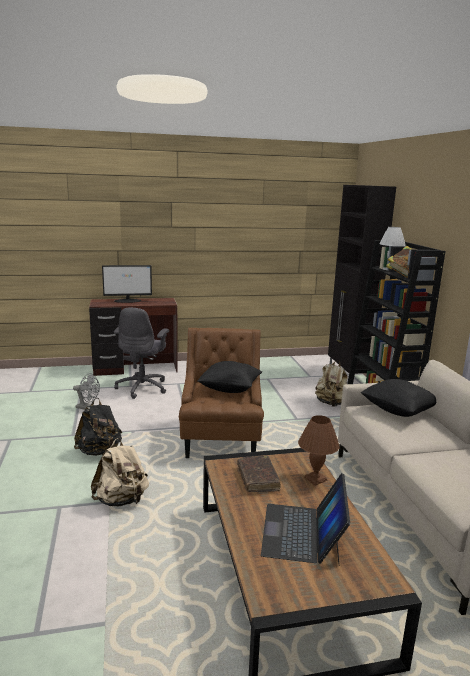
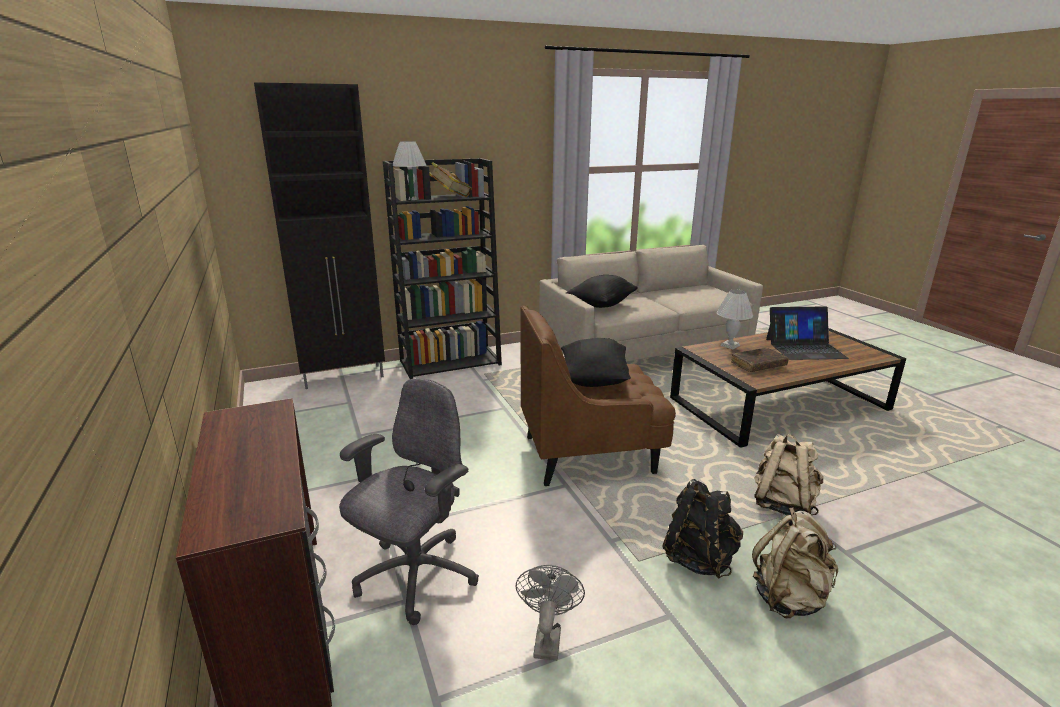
camera: 100 degrees left, 5 degrees up
monitor [102,265,152,303] -> none
grey office chair [114,308,169,399] -> grey office chair turned 60 degrees counterclockwise [339,378,479,625]
brown table lamp [298,415,340,486] -> white table lamp [717,290,753,350]
beige backpack [315,360,348,407] -> beige backpack moved to [752,507,838,619]

